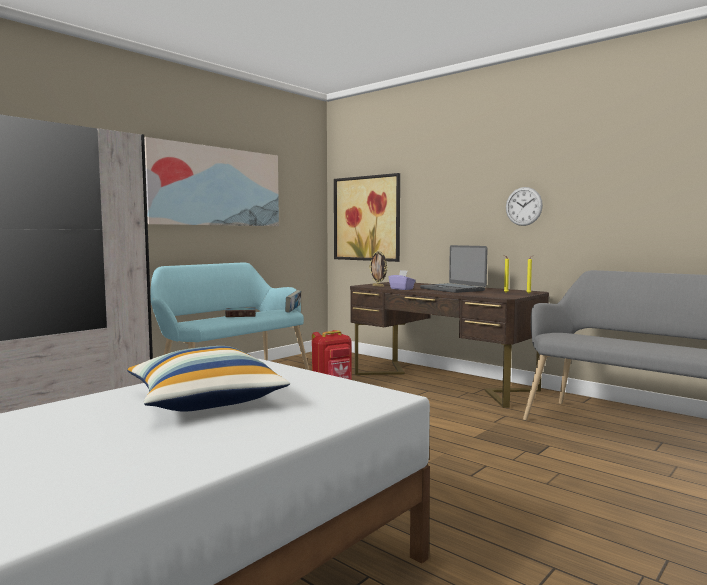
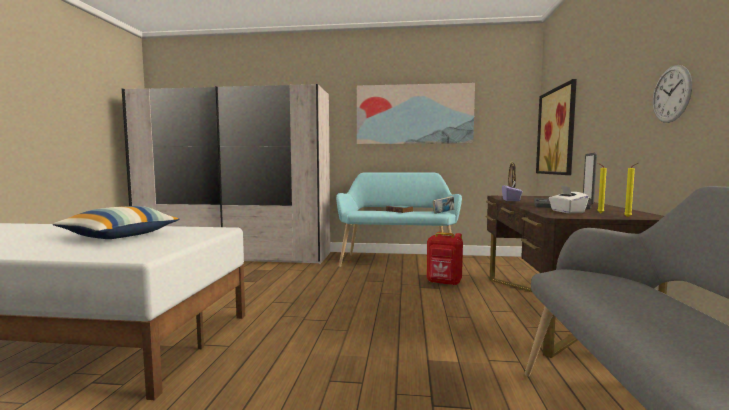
camera: 55 degrees right, 0 degrees up
none -> white tissue box [549,186,589,213]

